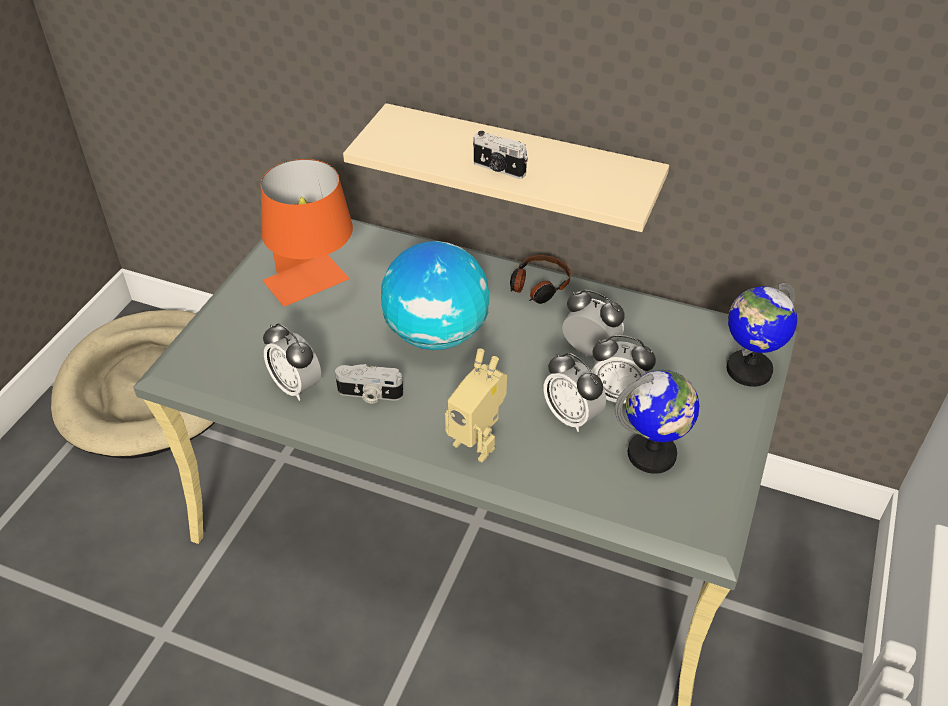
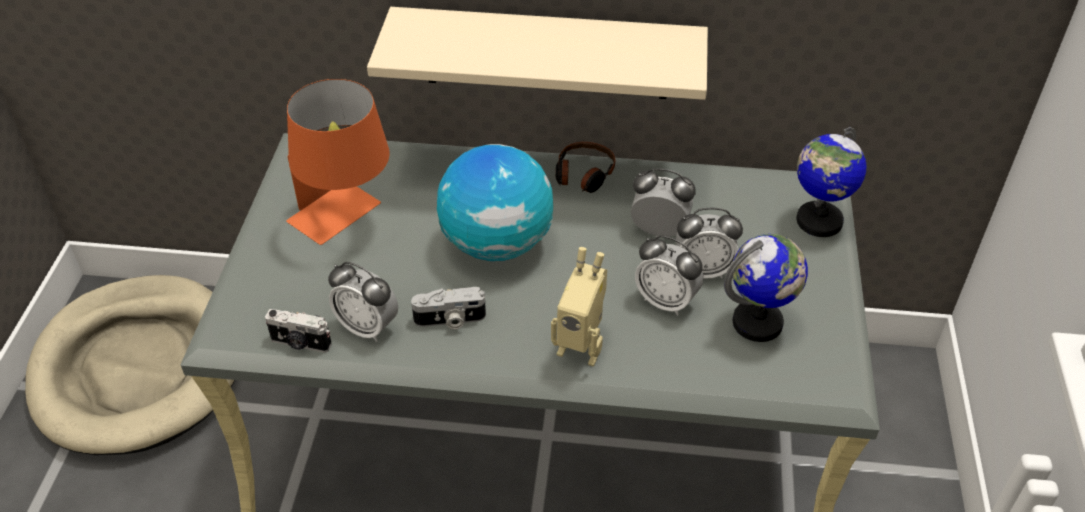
camera: 15 degrees left, 0 degrees up
camera [473,131,528,179] -> camera moved to [265,309,332,353]

